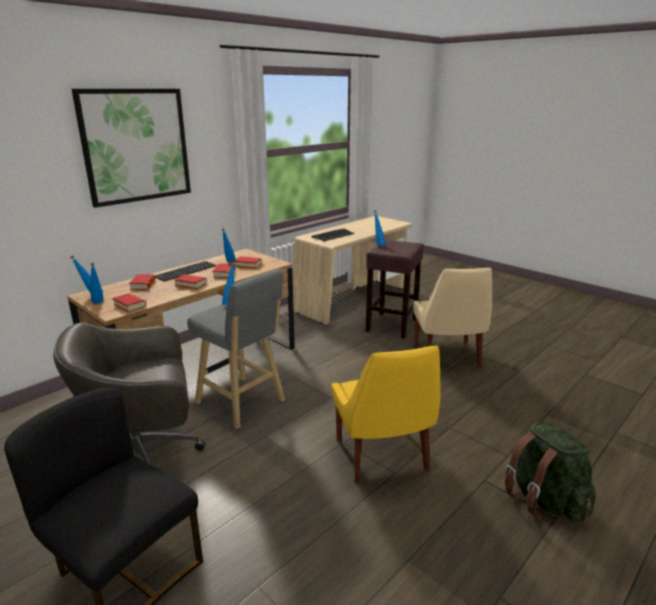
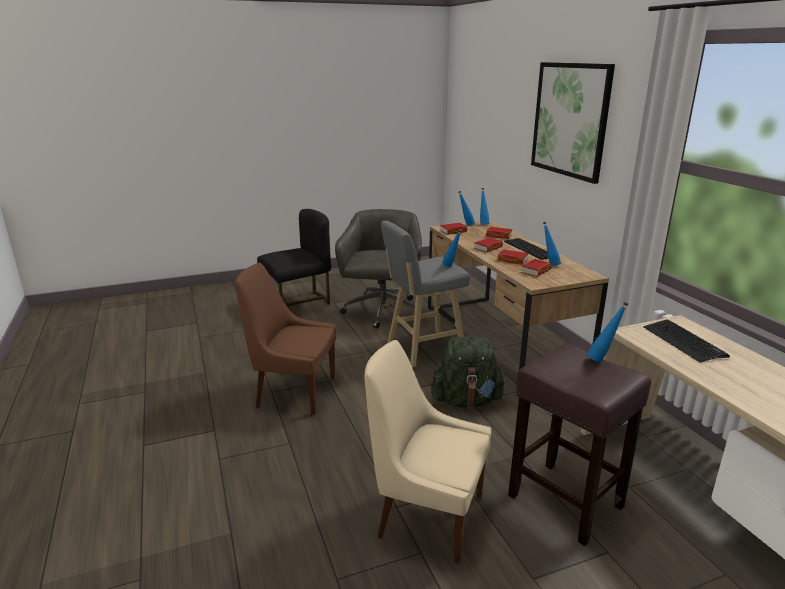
camera: 115 degrees right, 0 degrees up
yellow chair [331,345,440,484] -> brown chair [235,263,336,415]
green backpack [505,421,595,522] -> green backpack moved to [431,336,506,408]

